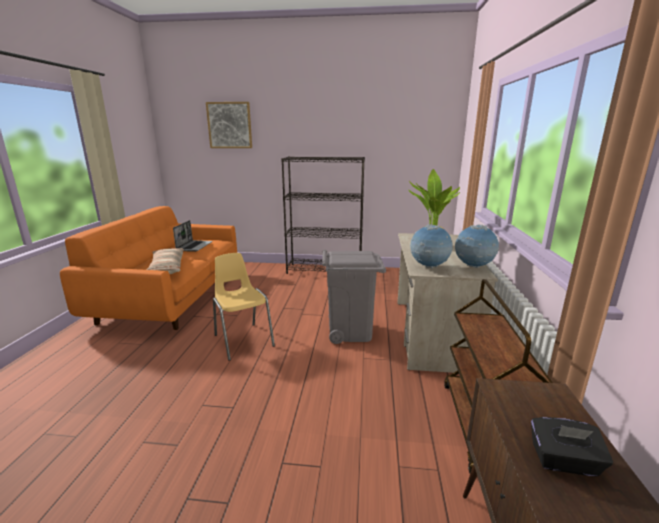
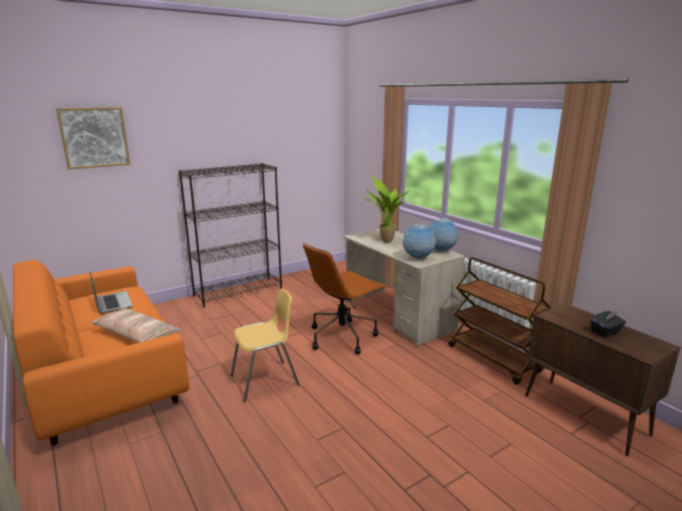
camera: 40 degrees left, 0 degrees up
yellow chair [213,253,275,361] -> yellow chair turned 135 degrees clockwise [231,289,300,402]
grey trash can [322,250,386,344] -> brown office chair [303,243,386,354]

